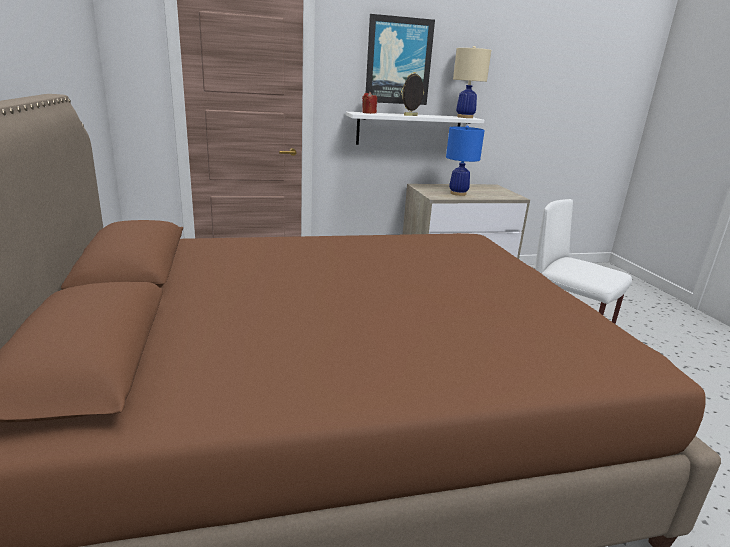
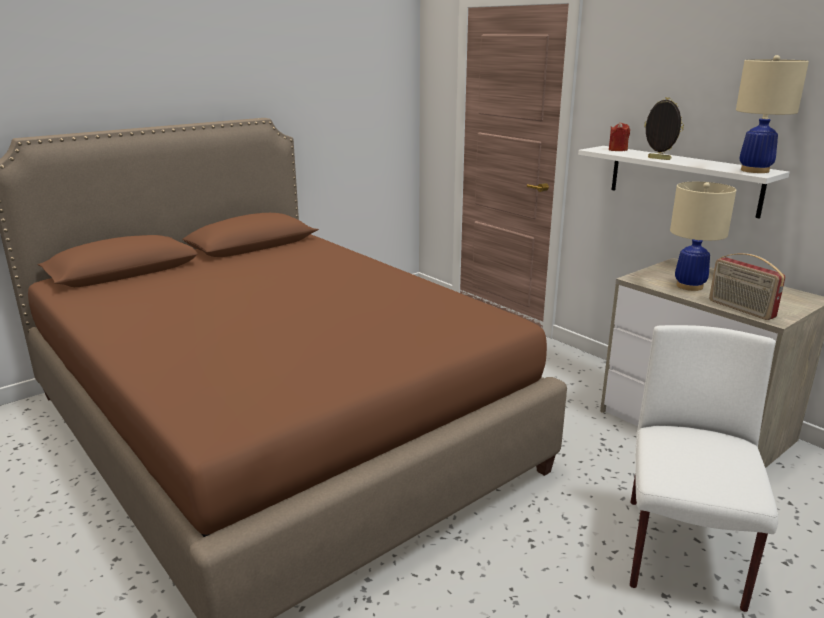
camera: 65 degrees right, 0 degrees up
picture [366,14,435,105] -> none
blue table lamp [446,125,485,196] -> beige table lamp [670,182,736,291]
none -> radio [709,253,785,320]

